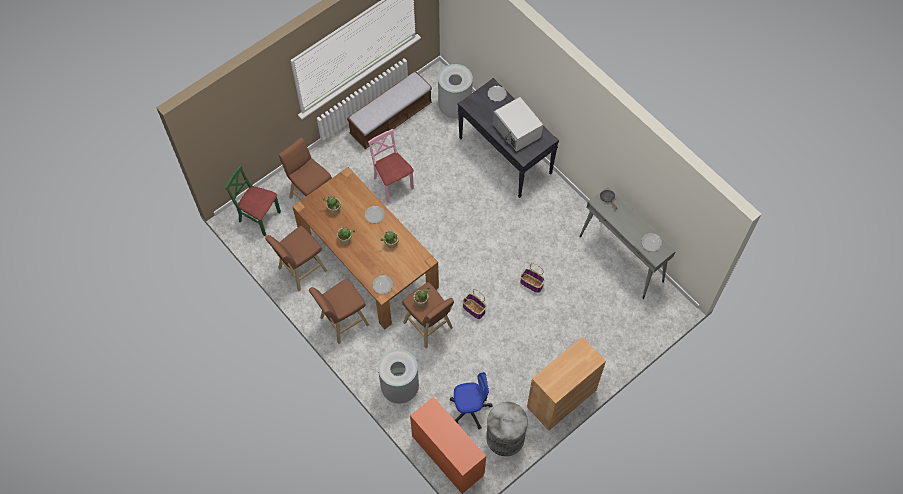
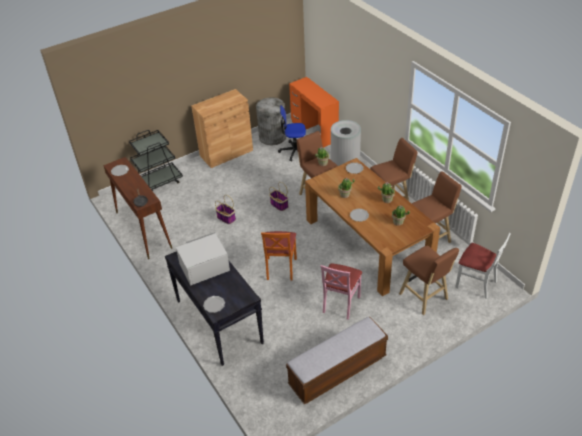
camera: 170 degrees left, 20 degrees down
green chair [225,165,281,236] -> white chair [455,233,511,299]
pink chair [368,129,414,203] -> pink chair turned 45 degrees clockwise [321,264,362,320]
grey trash can [438,64,473,118] -> none
white microwave [493,97,543,152] -> white microwave turned 90 degrees counterclockwise [176,232,230,286]
grey console table [579,187,676,299] -> brown console table [103,157,172,259]
none -> black cart [129,130,183,191]
none -> orange chair [261,231,297,281]

